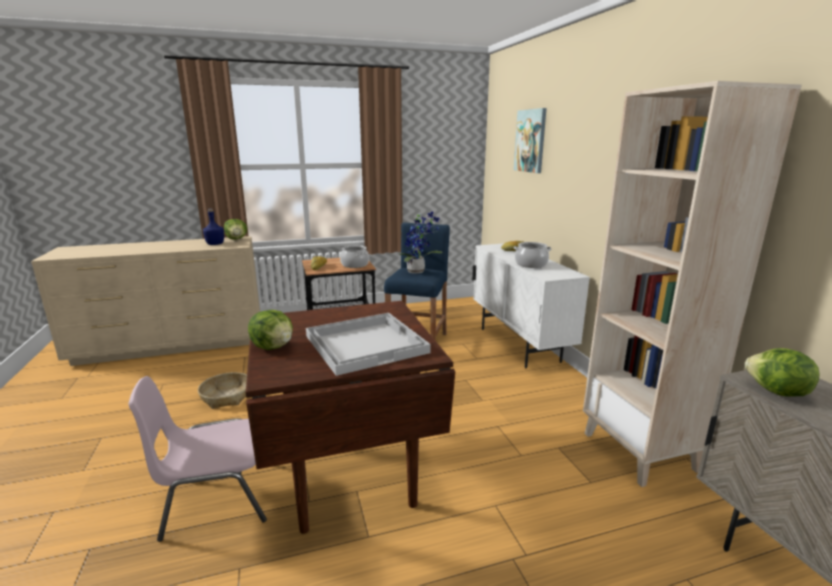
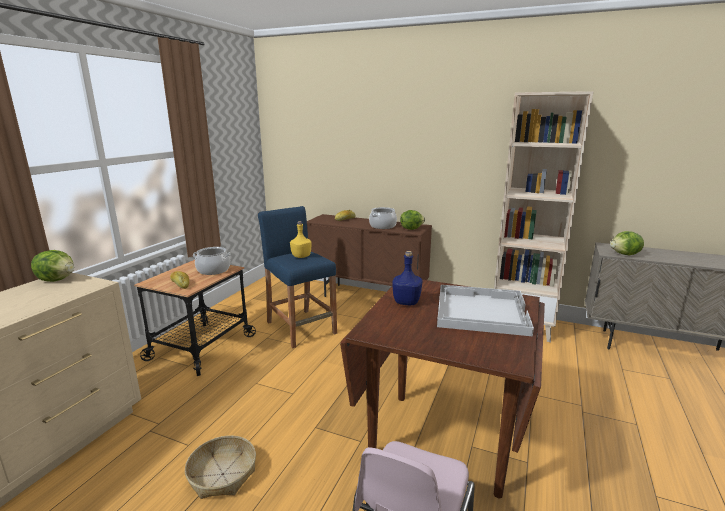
camera: 50 degrees left, 0 degrees up
blue bottle [203,209,224,245] -> blue bottle moved to [392,251,422,305]
lettuce [248,310,293,350] -> lettuce moved to [400,210,425,230]
potted plant [398,212,443,274] -> yellow bottle [290,221,312,258]
white cabinet [472,243,590,368] -> brown cabinet [307,214,432,297]
picture [514,108,547,173] -> none

